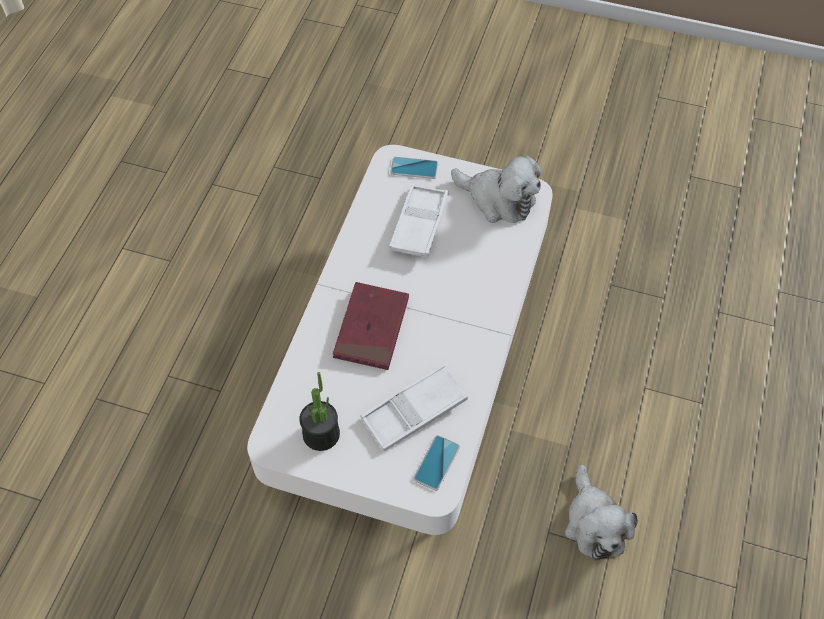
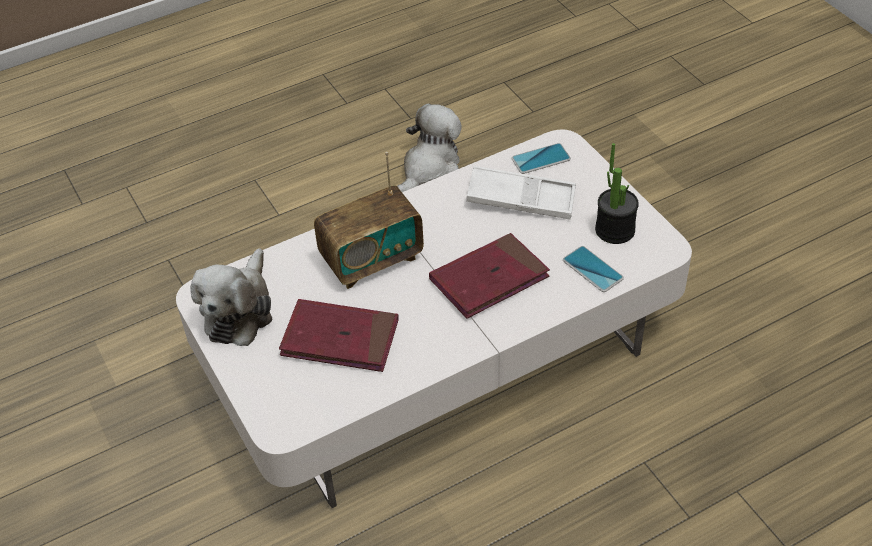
camera: 135 degrees left, 10 degrees down
white tray [389,184,449,258] -> red book [279,299,399,372]
phone [390,157,438,179] -> phone moved to [563,246,624,292]
plush toy [451,156,541,223] -> plush toy turned 150 degrees counterclockwise [190,248,272,346]
none -> radio [314,152,424,289]

